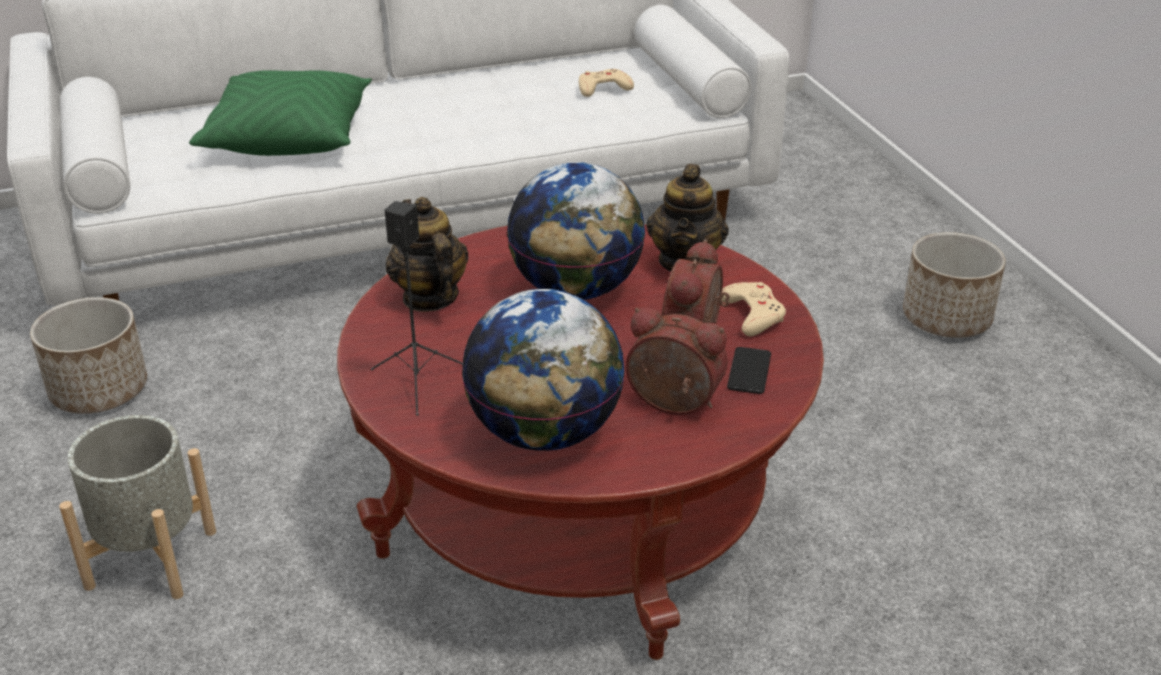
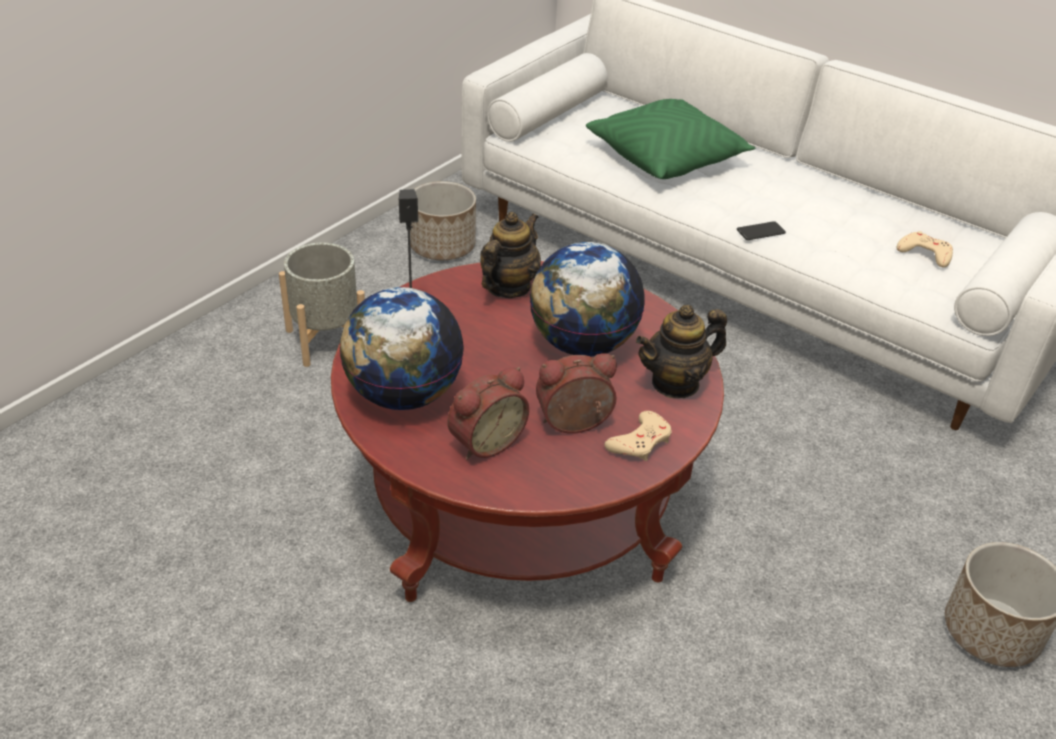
camera: 55 degrees right, 5 degrees up
alarm clock [626,308,728,415] -> alarm clock turned 60 degrees clockwise [447,367,529,460]
phone [727,347,771,394] -> phone moved to [737,221,786,240]

